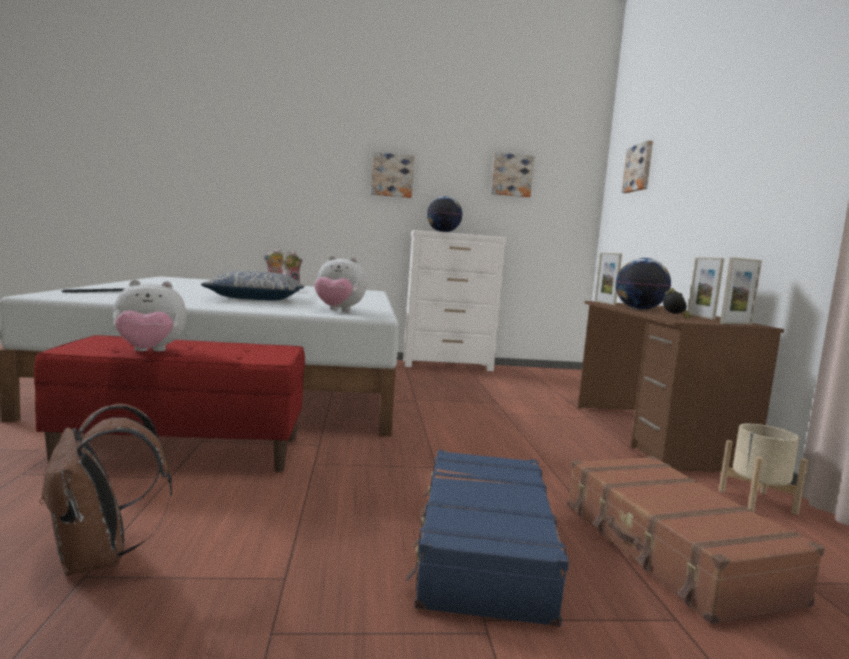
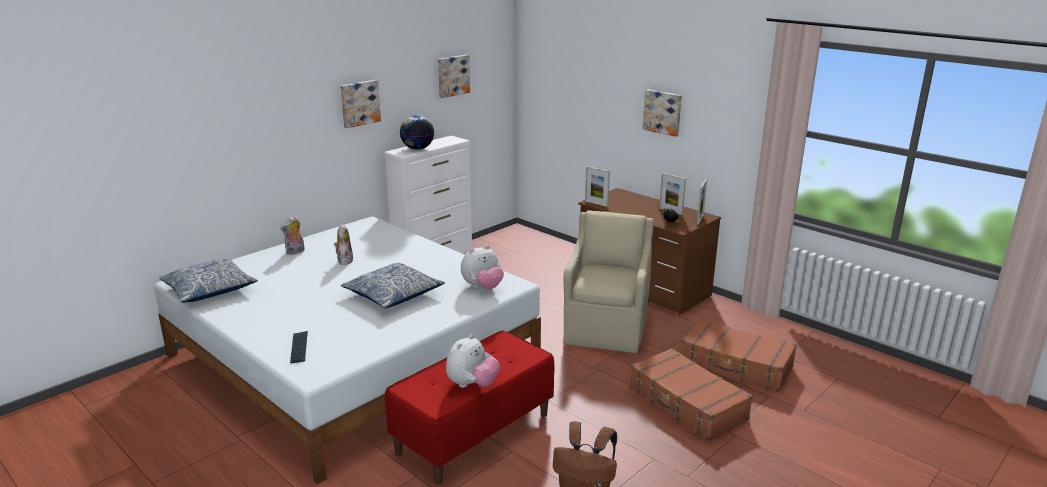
camera: 40 degrees left, 15 degrees up
blue suitcase [406,450,569,627] -> brown suitcase [629,348,753,441]
globe [616,258,671,310] -> none
picture [621,140,653,193] -> picture moved to [642,89,682,137]
beige planter [719,424,808,515] -> none
none -> pillow [159,258,258,303]
none -> beige armchair [564,210,654,353]

